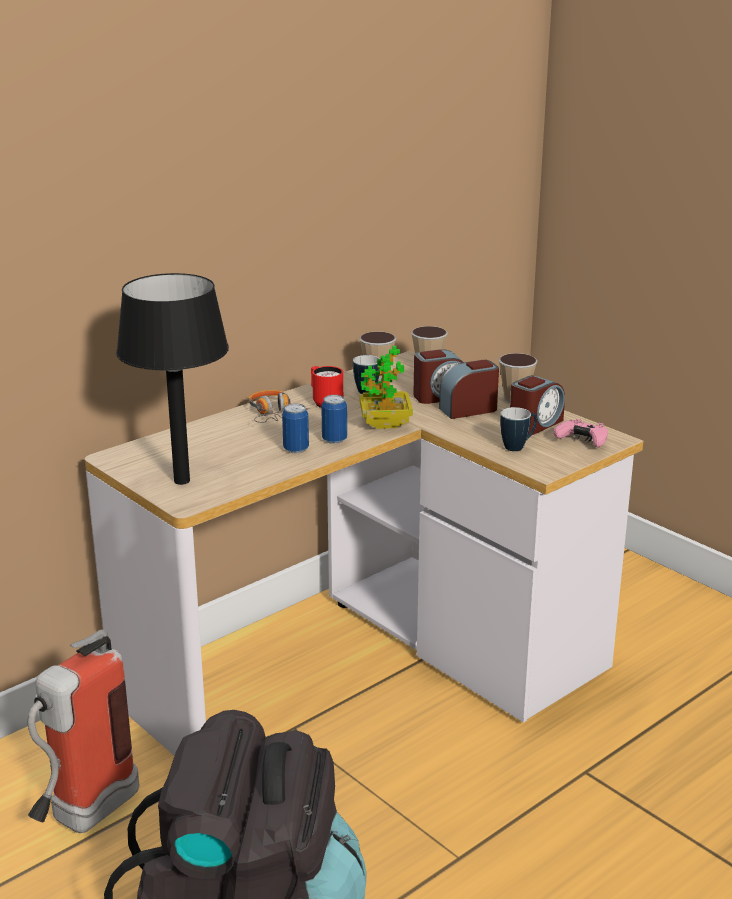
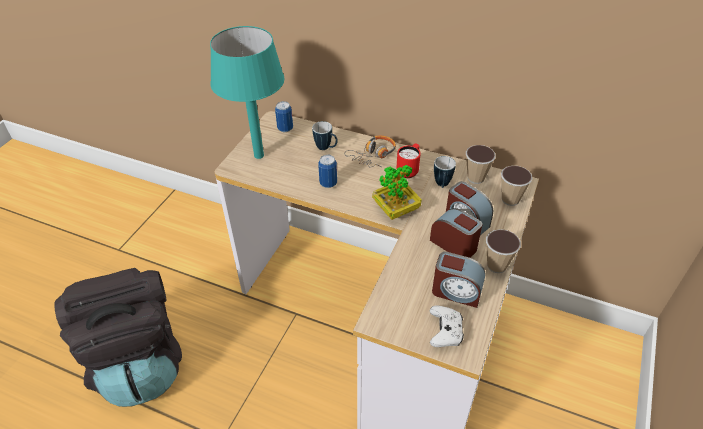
camera: 65 degrees right, 20 degrees up
fire extinguisher [28,629,140,833] -> none
black table lamp [116,273,229,485] -> turquoise table lamp [210,26,285,159]
can [321,395,347,444] -> can moved to [275,101,293,132]
mug [500,407,537,451] -> mug moved to [312,121,338,150]
pink game controller [554,419,608,447] -> white game controller [429,305,464,347]

